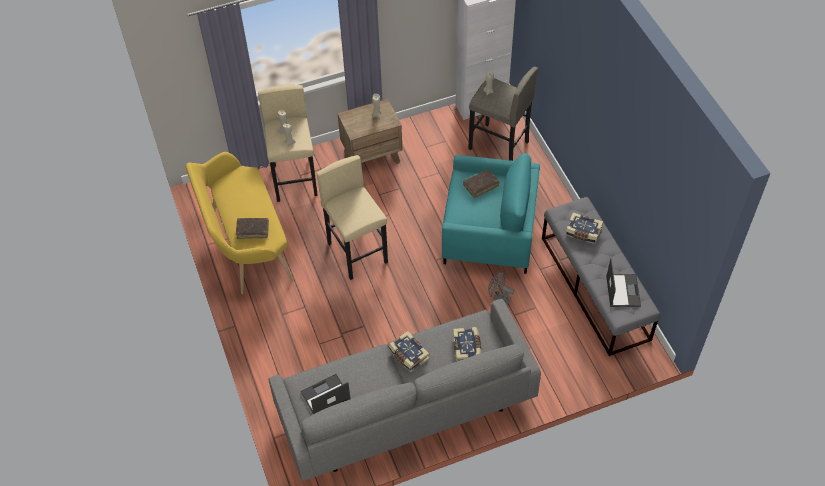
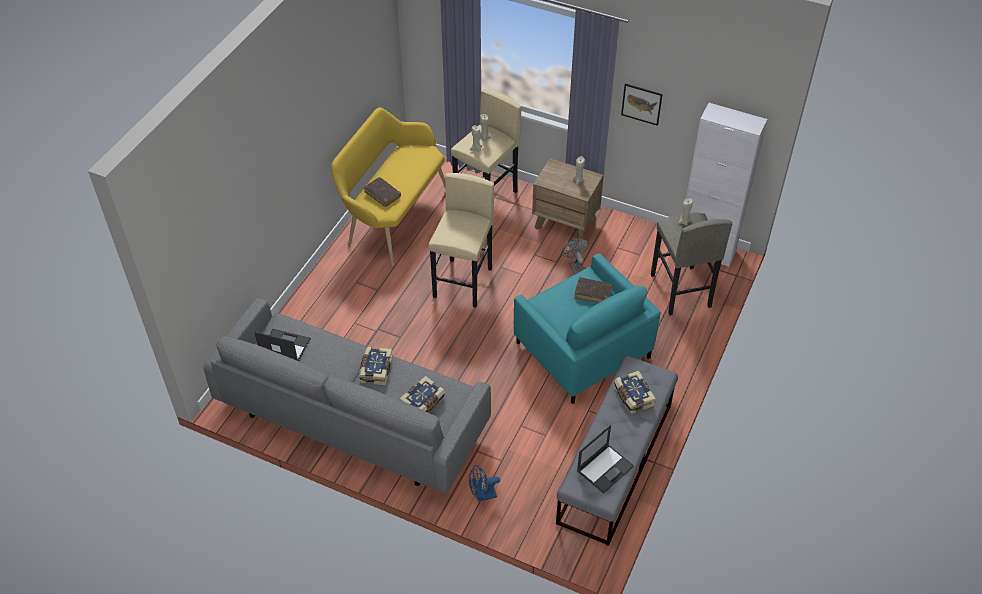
camera: 45 degrees right, 5 degrees down
grey fan [488,272,514,305] -> grey fan moved to [561,238,589,275]
none -> blue fan [469,465,500,502]
none -> picture [621,84,663,126]

